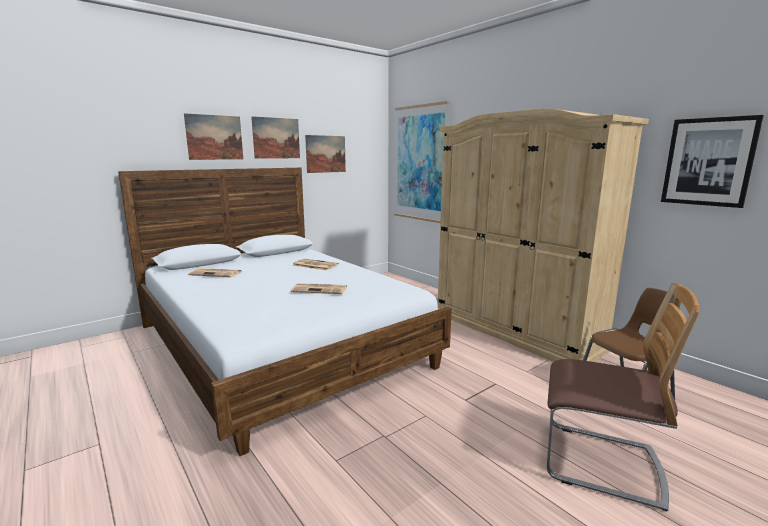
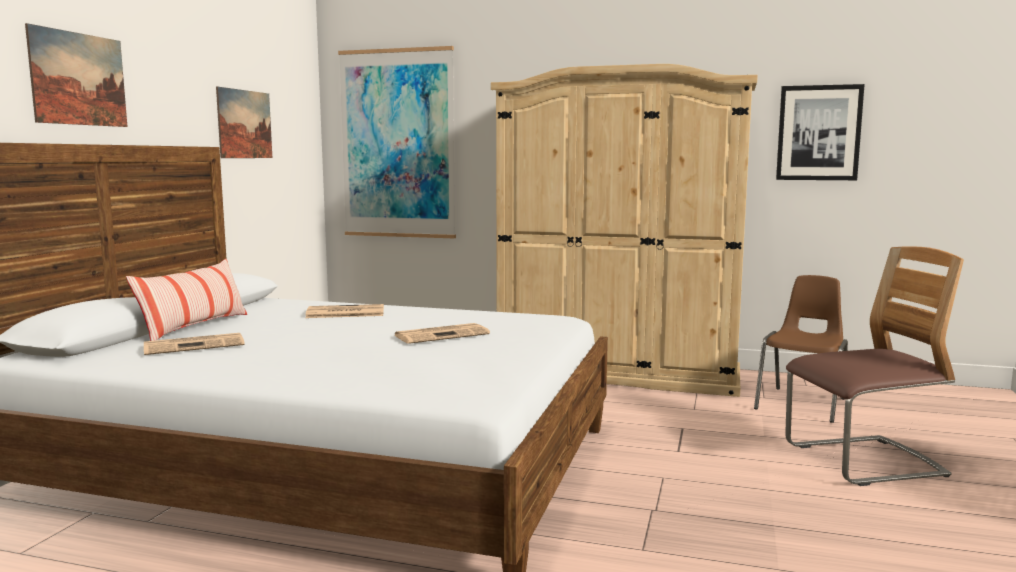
camera: 35 degrees left, 5 degrees down
picture [251,116,300,159] -> none
none -> pillow [126,259,247,341]

